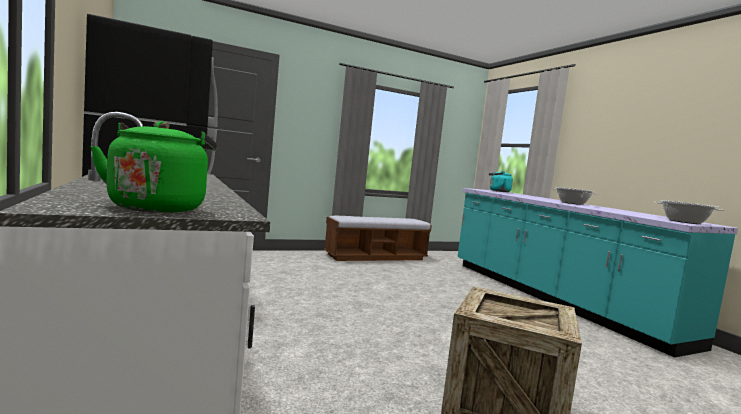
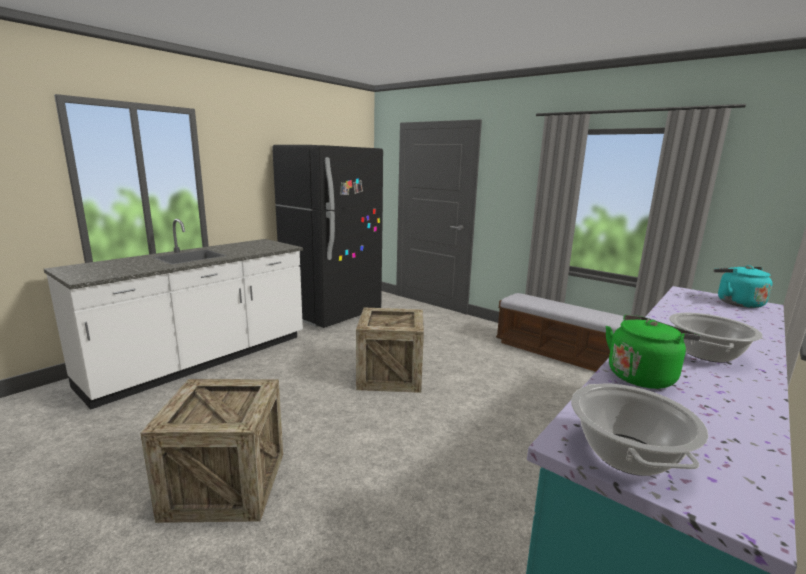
camera: 65 degrees right, 10 degrees up
green kettle [90,121,217,213] -> green kettle moved to [605,315,700,389]
none -> crate [356,308,424,393]

